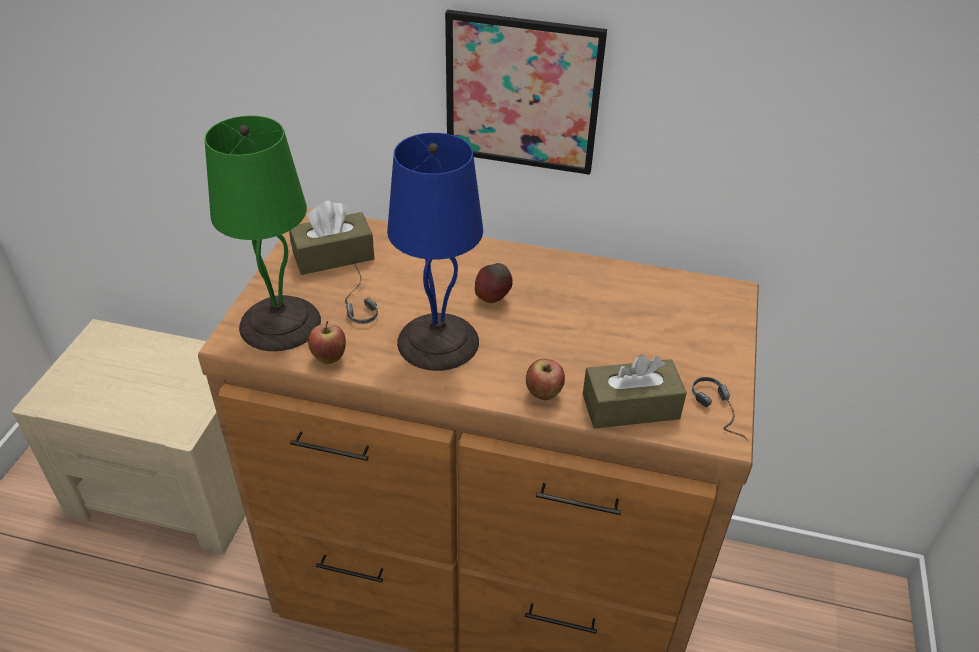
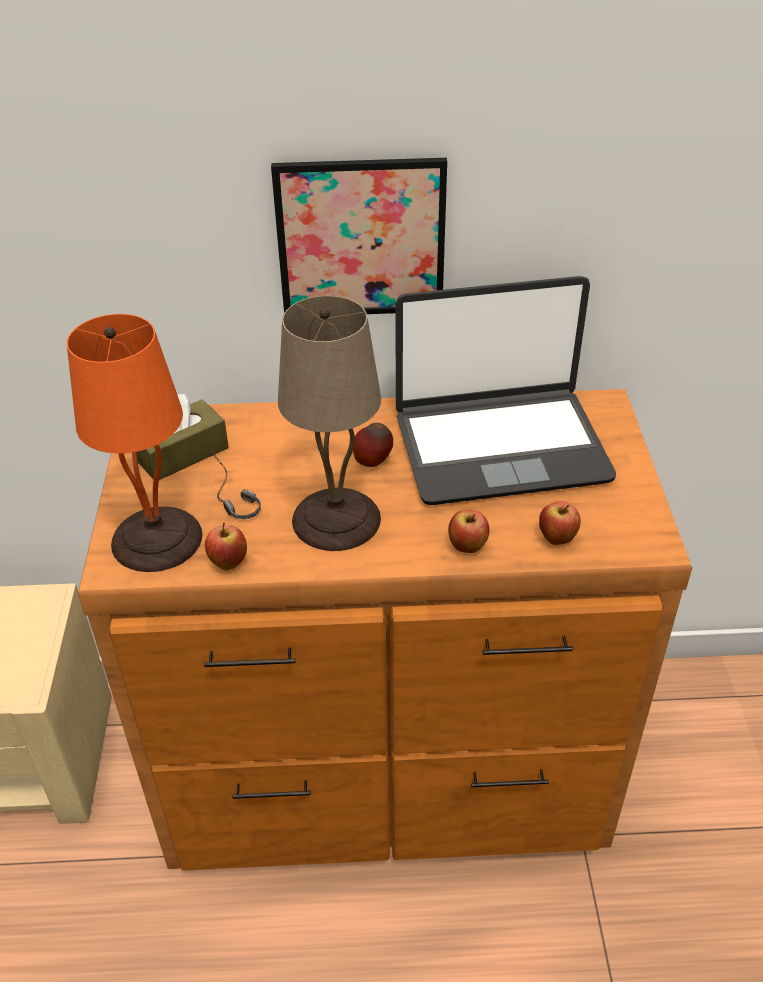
camera: 15 degrees left, 0 degrees up
green table lamp [205,116,321,351] -> orange table lamp [67,314,203,572]
blue table lamp [387,133,483,371] -> beige table lamp [278,296,381,551]
brown tissue box [583,354,687,428] -> apple [539,501,581,545]
headphones [692,377,749,441] -> none
none -> laptop [395,276,616,505]

